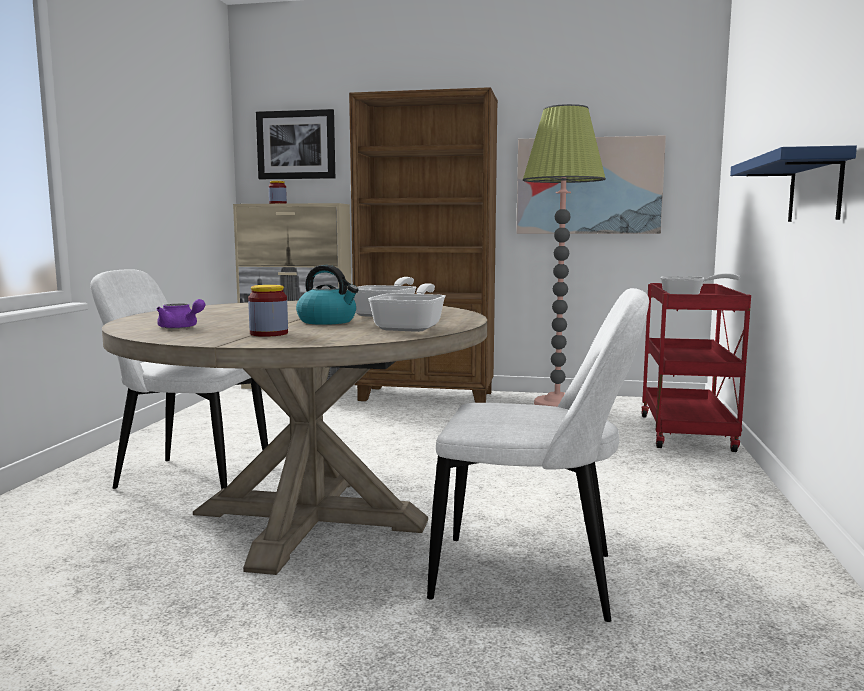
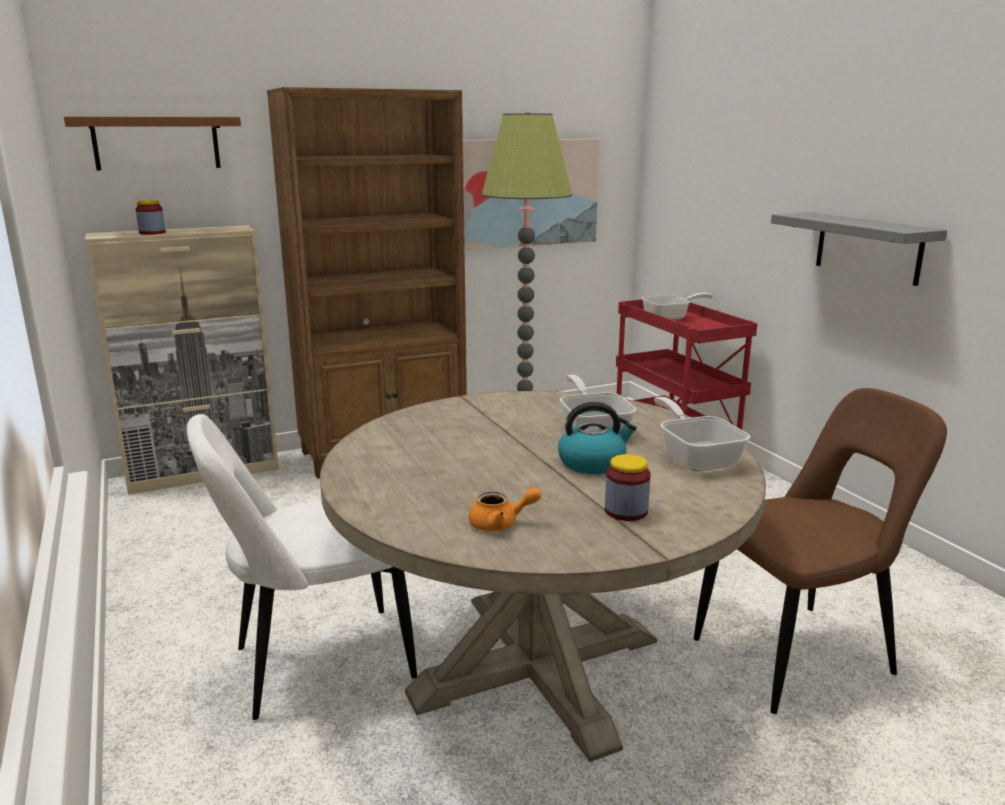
camera: 35 degrees left, 10 degrees up
purple teapot [157,299,205,329] -> orange teapot [469,487,541,531]
picture [256,109,335,179] -> brown shelf [64,116,241,171]
white chair [427,288,649,622] -> brown chair [694,388,947,714]
blue shelf [730,145,857,222] -> grey shelf [771,212,947,286]

